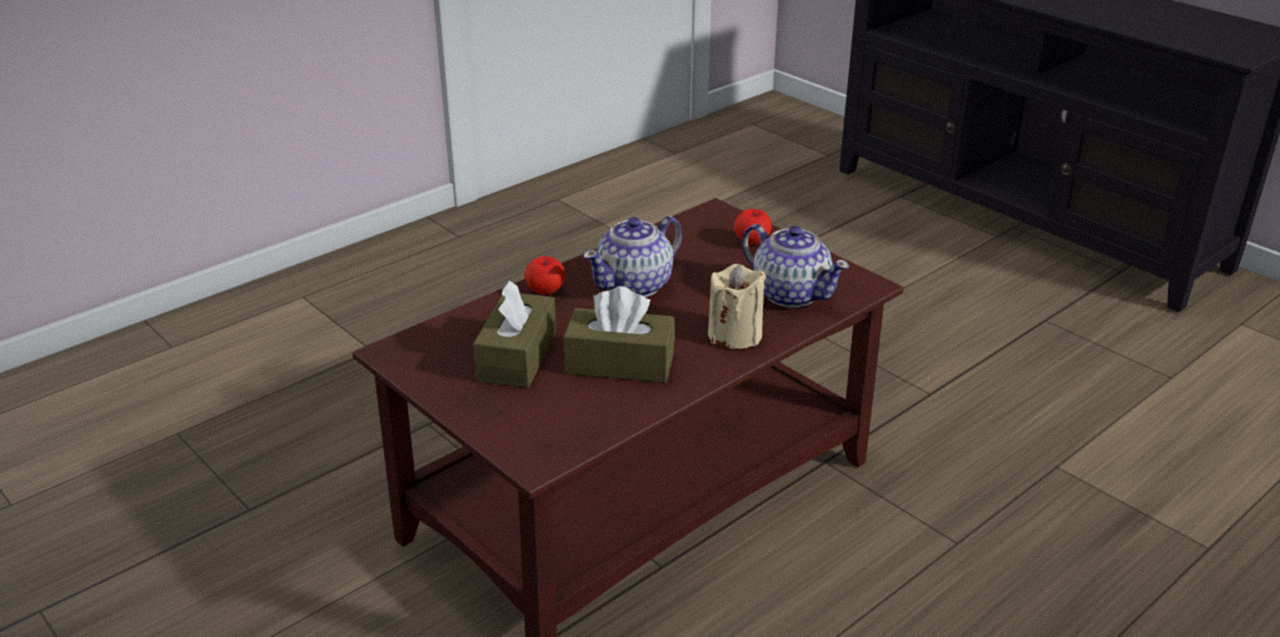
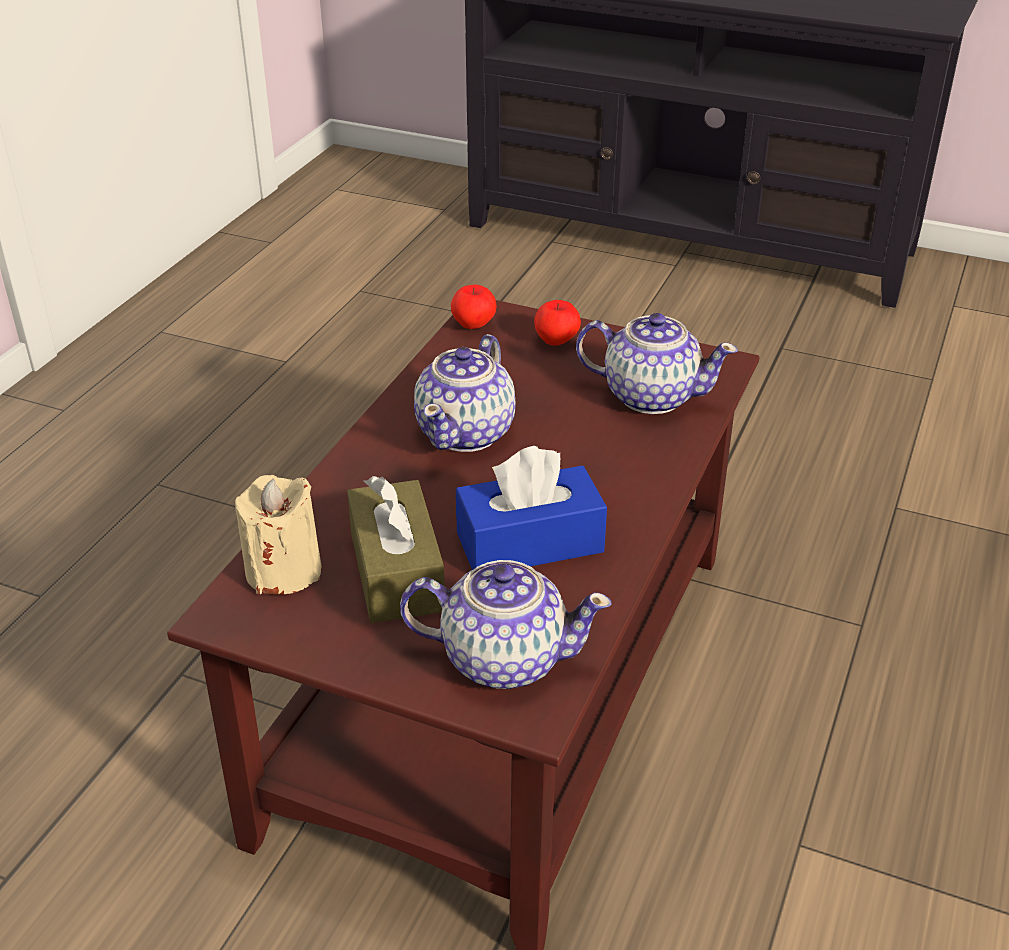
camera: 25 degrees left, 5 degrees up
apple [524,256,565,295] -> apple moved to [451,285,497,329]
brown tissue box [564,286,675,383] -> blue tissue box [456,446,607,570]
beige candle [708,264,766,349] -> beige candle moved to [235,475,322,595]
none -> teapot [400,560,612,689]

